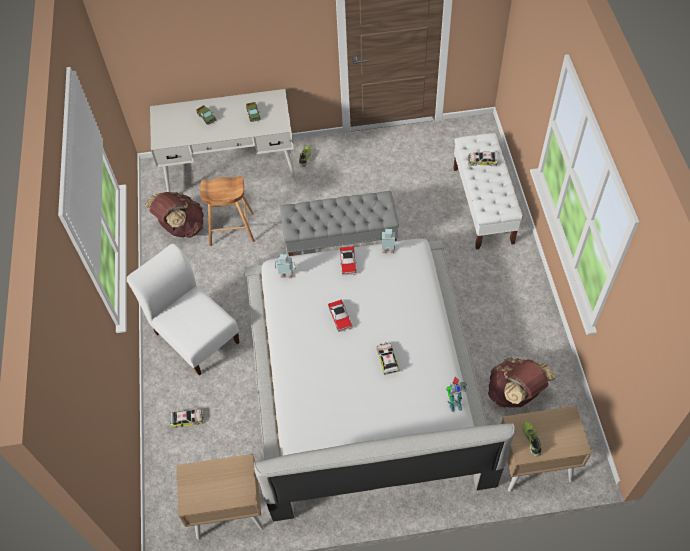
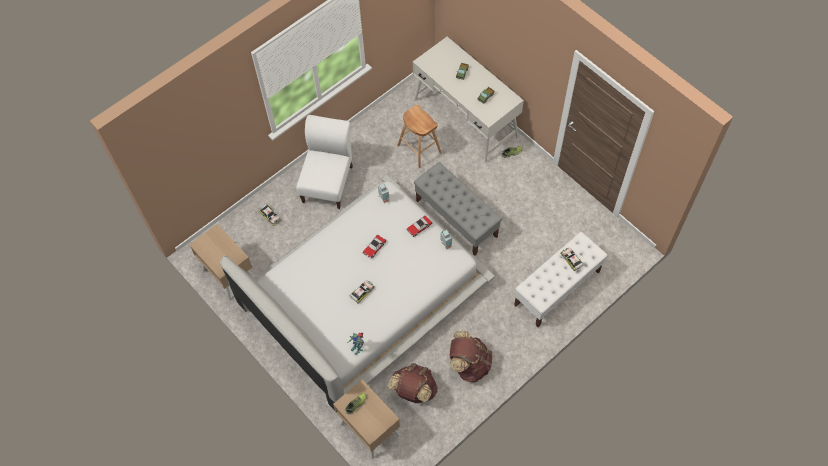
camera: 55 degrees right, 5 degrees up
brown backpack [145,192,204,238] -> brown backpack moved to [450,331,493,383]

